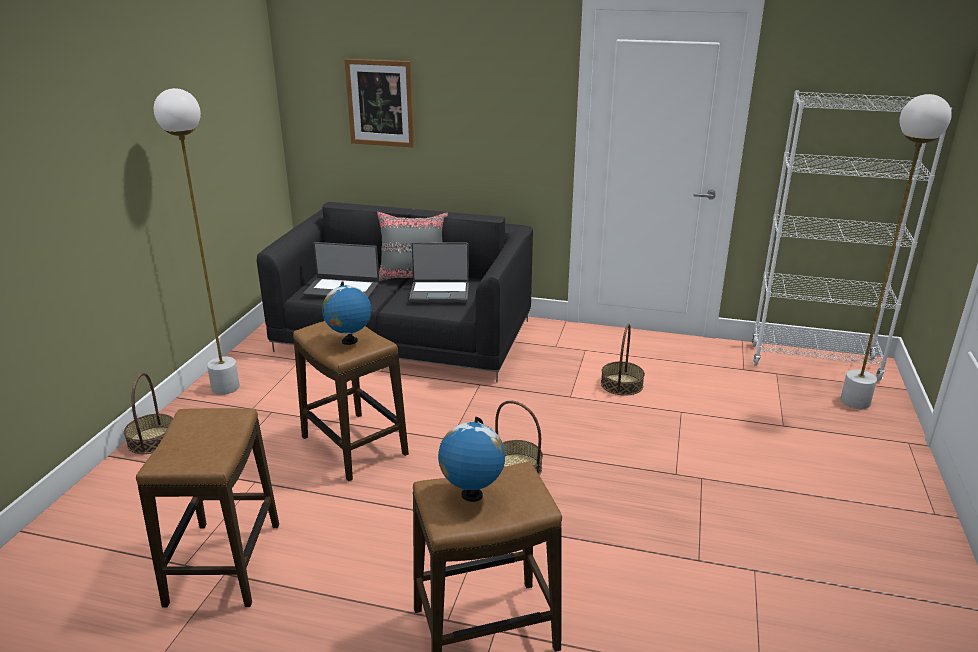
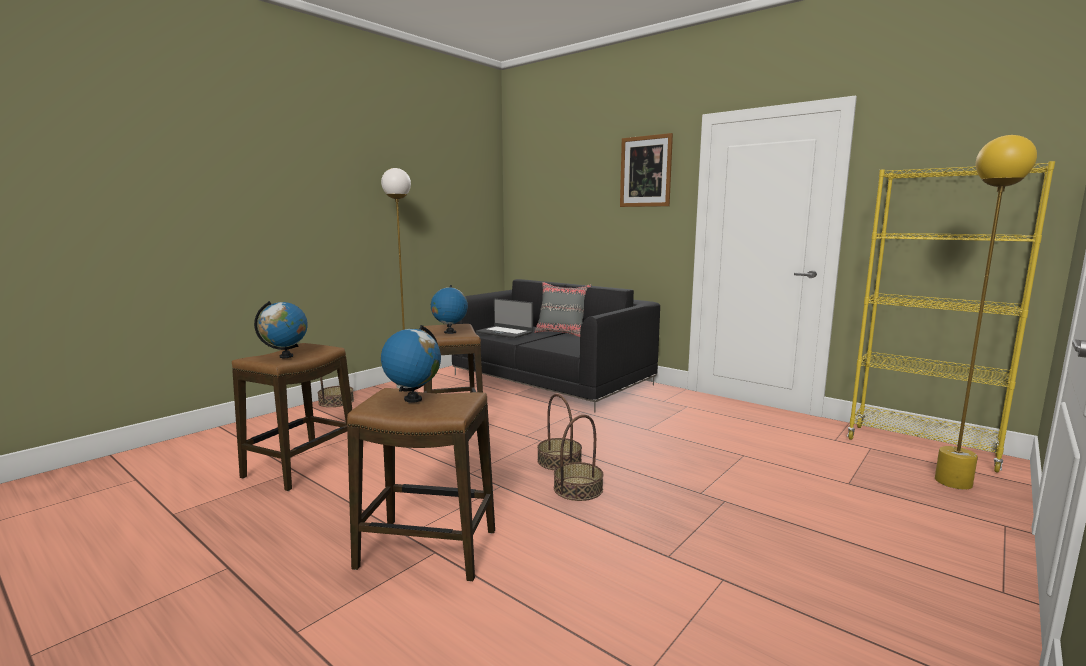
camera: 25 degrees right, 15 degrees down
picture [344,59,414,147] -> picture moved to [620,133,673,207]
laptop [409,242,469,302] -> none
basket [601,323,645,396] -> basket moved to [554,415,603,501]
white bookcase [752,90,952,381] -> yellow bookcase [847,161,1055,473]
white floor lamp [840,94,952,409] -> yellow floor lamp [935,135,1037,490]
none -> globe [254,301,308,358]

